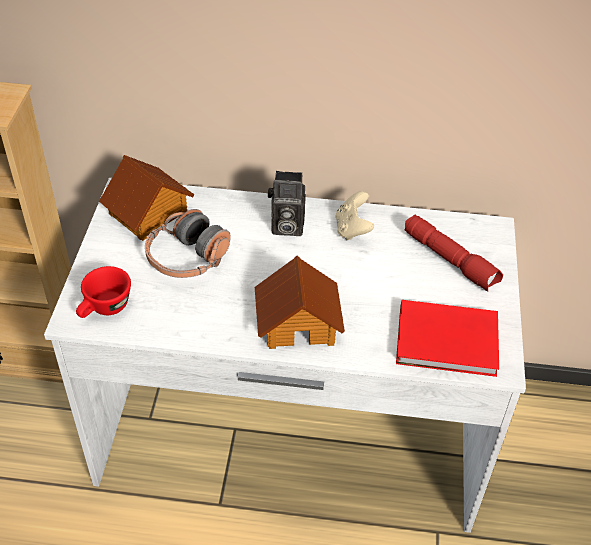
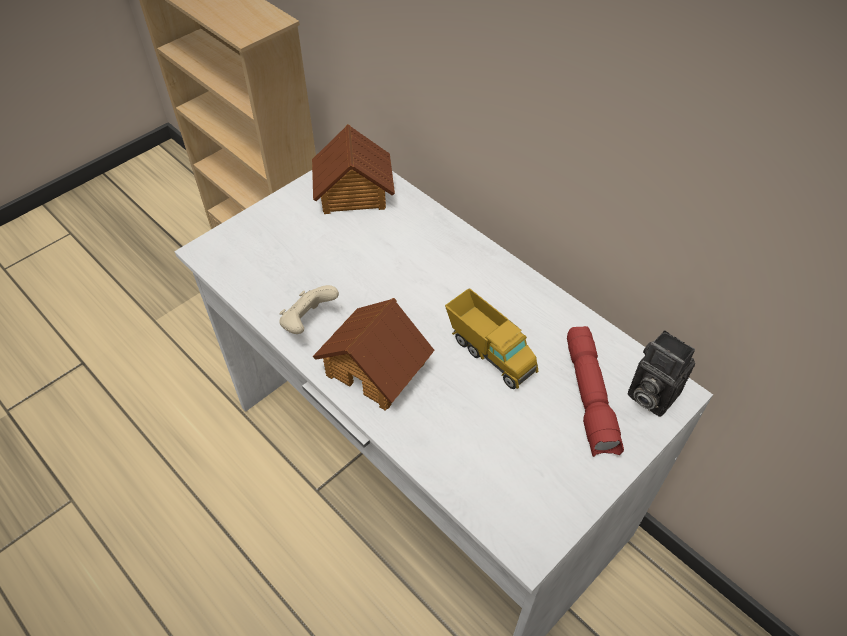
camera: 40 degrees right, 5 degrees up
red cup [76,266,131,318] -> none
headphones [145,209,231,278] -> none
camera [268,171,306,236] -> camera moved to [627,330,695,417]
beige game controller [335,191,374,240] -> beige game controller moved to [279,285,339,334]
red book [396,300,499,377] -> none
none -> toy truck [445,288,538,389]

